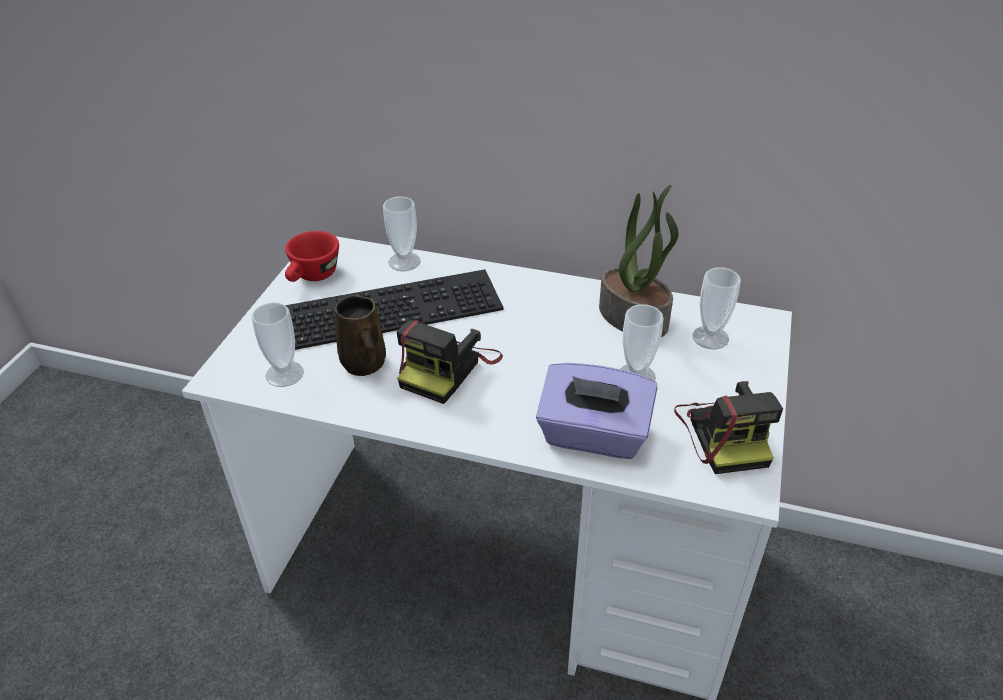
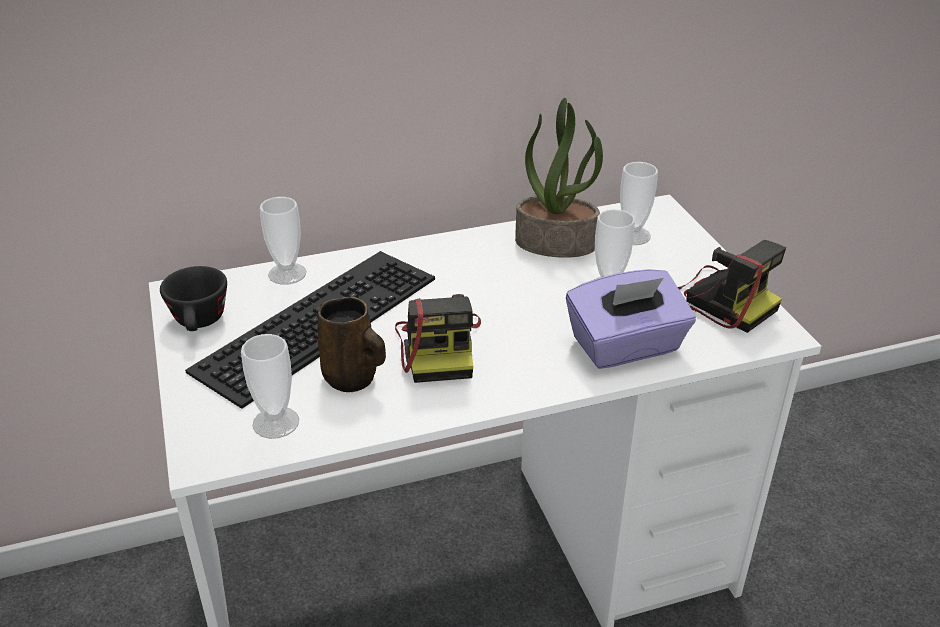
camera: 35 degrees left, 5 degrees down
red cup [285,231,339,282] -> black cup [160,266,227,331]

